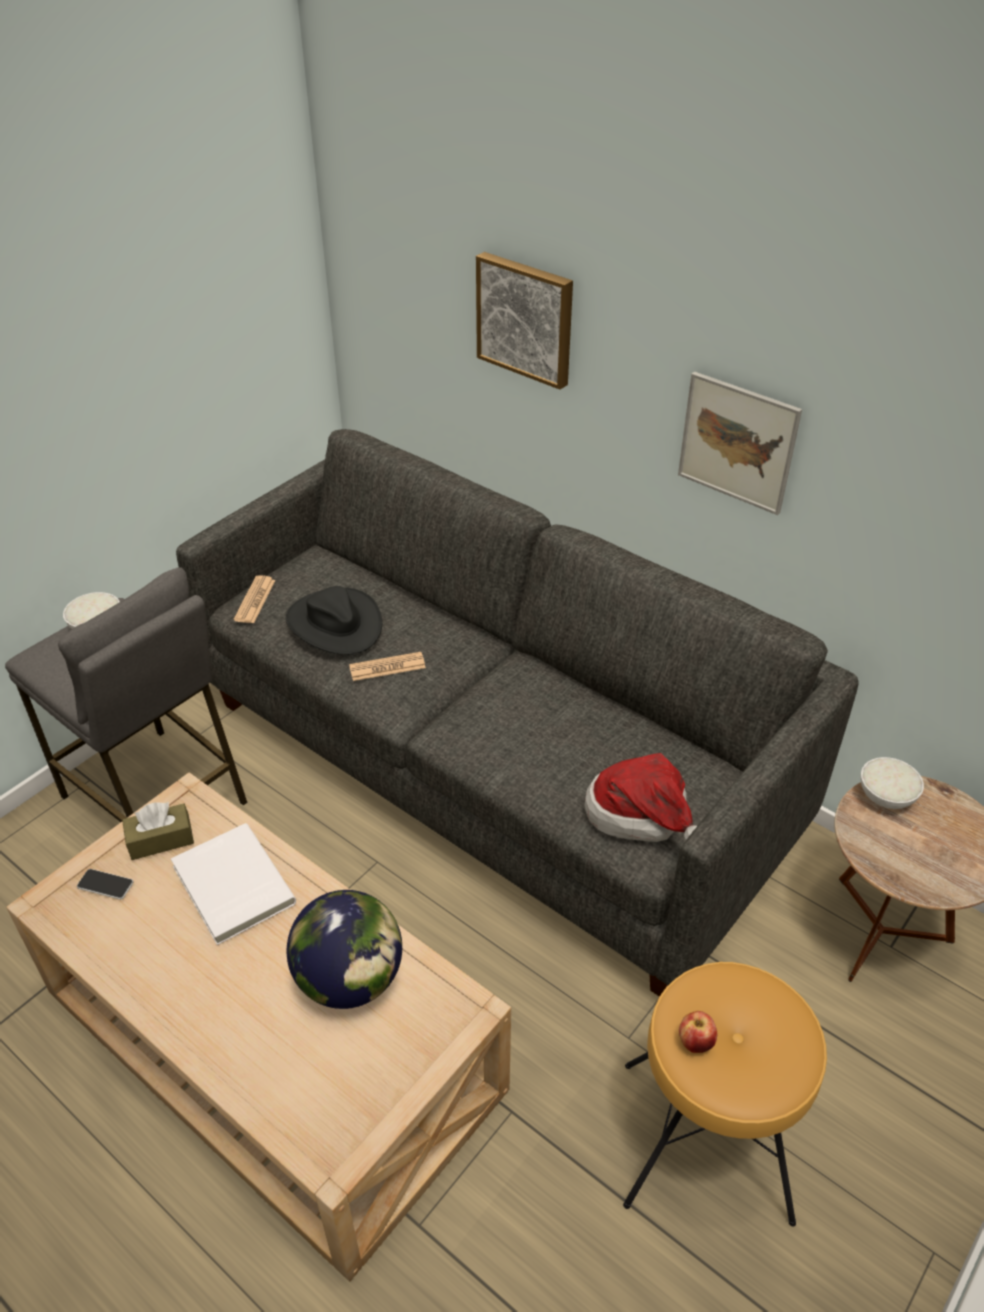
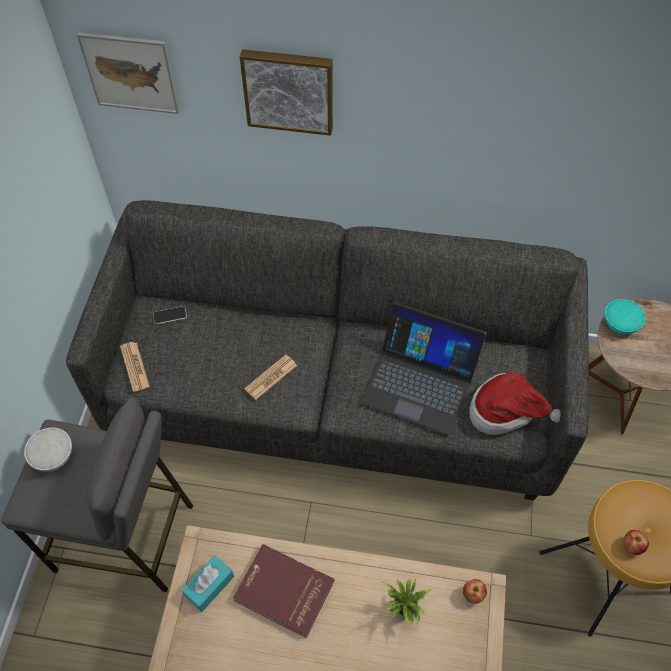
camera: 30 degrees left, 15 degrees up
phone [77,869,134,900] -> phone moved to [153,306,187,324]
brown tissue box [122,802,194,860] -> turquoise tissue box [182,555,234,612]
white book [171,823,296,945] -> red book [233,544,334,638]
black hat [286,586,382,654] -> none
globe [287,890,402,1009] -> potted plant [382,578,431,626]
picture [678,371,802,515] -> picture moved to [77,32,180,114]
white bowl [860,757,924,809] -> turquoise bowl [604,299,645,334]
none -> laptop [360,302,486,435]
none -> apple [463,579,487,604]

